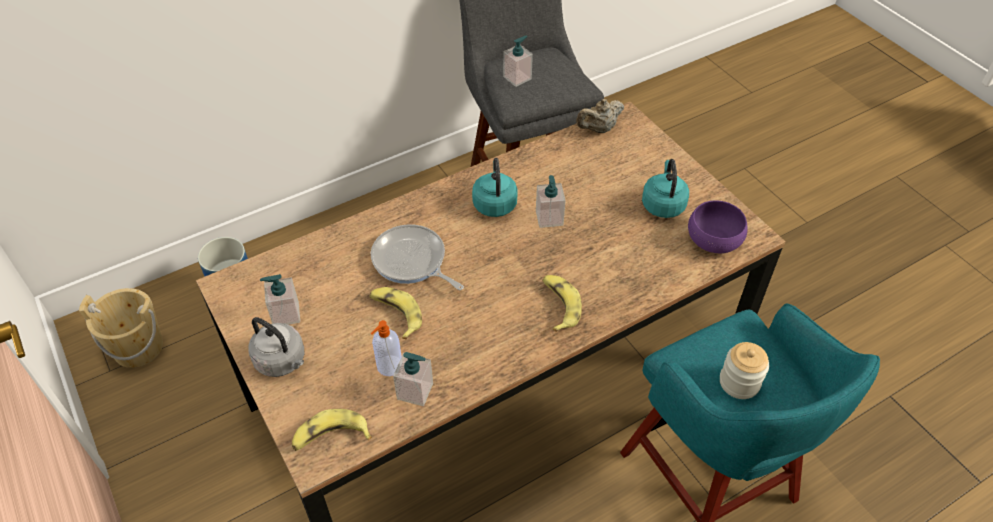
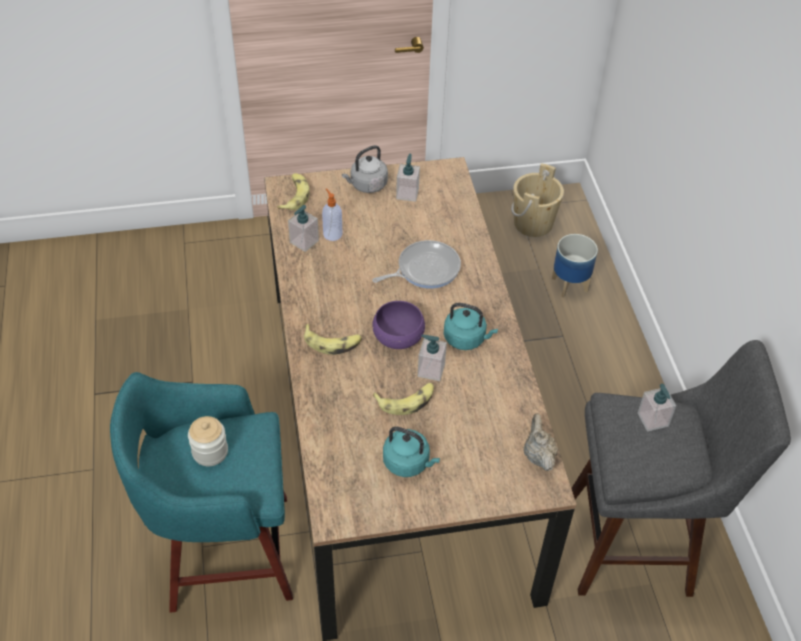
camera: 110 degrees right, 0 degrees up
banana [369,287,422,340] -> banana moved to [373,383,434,415]
purple bowl [688,200,748,253] -> purple bowl moved to [372,301,425,349]

